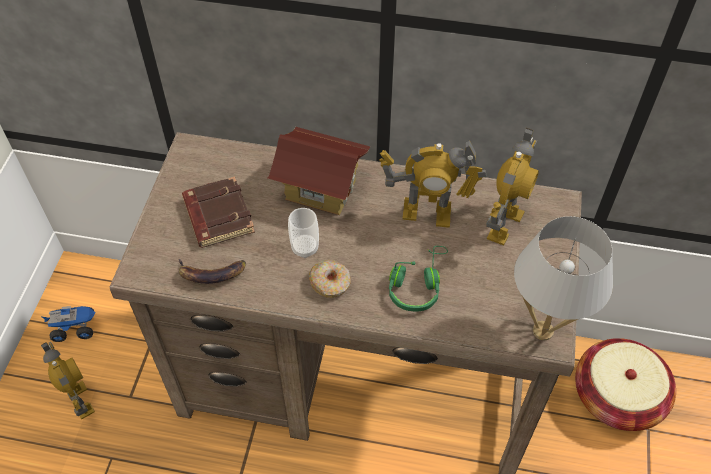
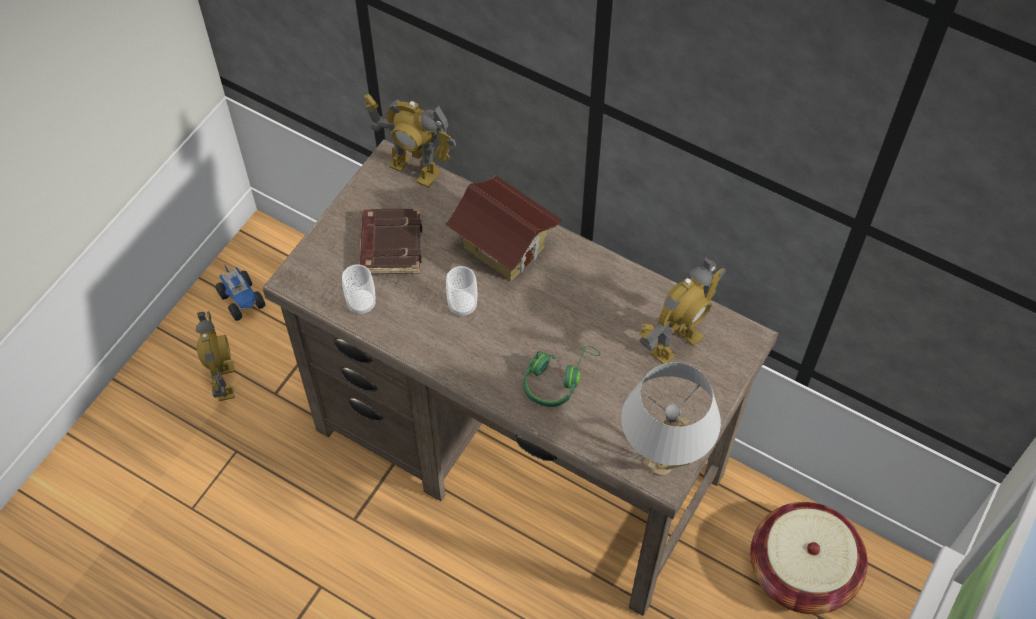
camera: 20 degrees right, 5 degrees up
toy truck [42,306,96,342] -> toy truck turned 45 degrees clockwise [215,264,266,321]
banana [179,259,246,284] -> cup [342,264,376,315]
donut [309,260,351,298] -> none
toy robot [379,140,486,228] -> toy robot moved to [364,93,456,188]

